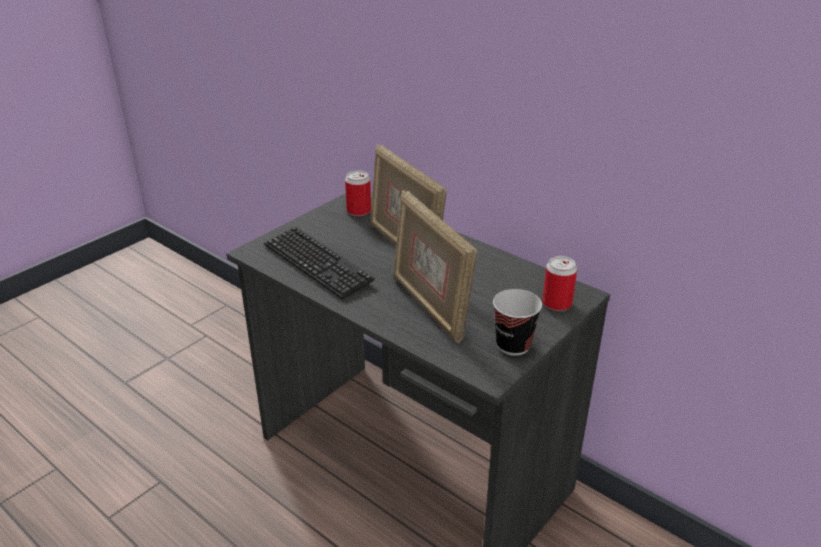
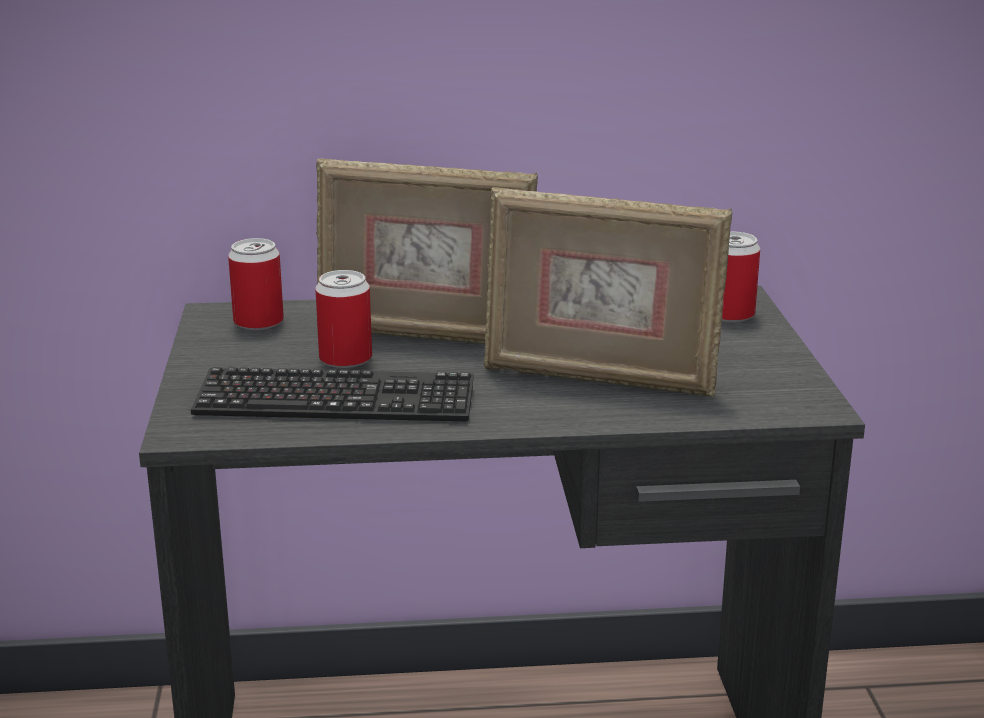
camera: 45 degrees left, 10 degrees down
cup [493,289,542,356] -> none
none -> can [315,270,372,368]

